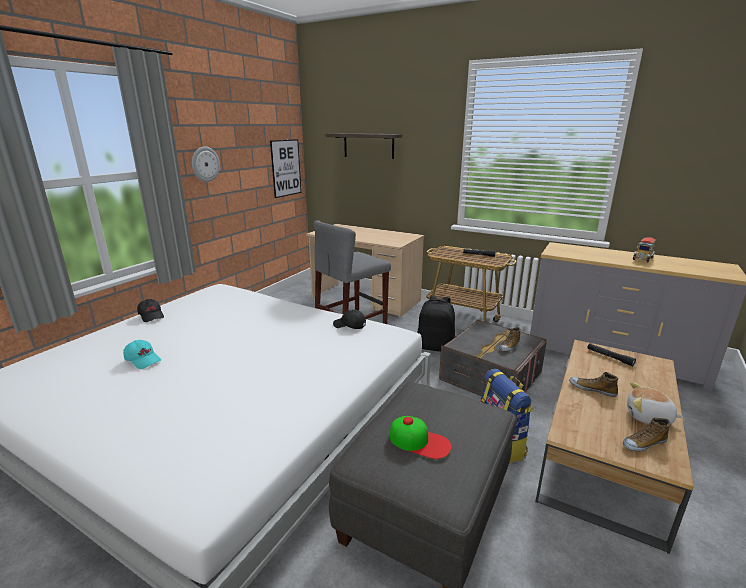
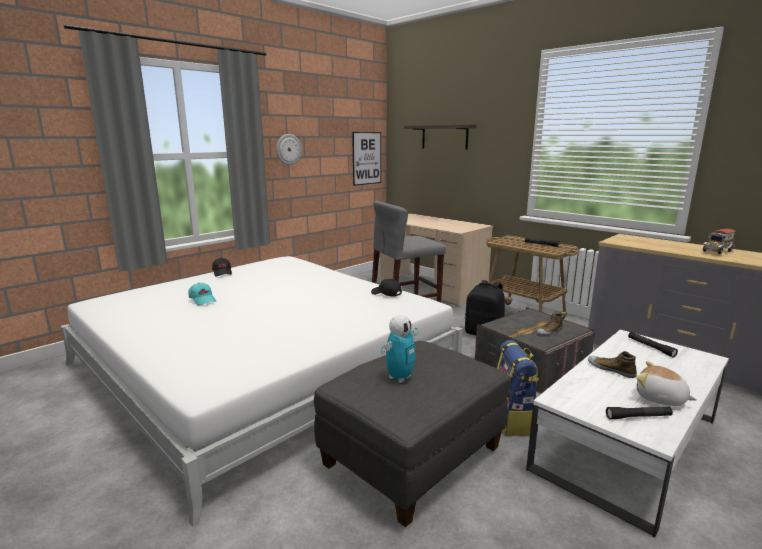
camera: 15 degrees right, 5 degrees down
cap [390,416,451,459] -> toy robot [381,315,418,383]
brown coffee table [535,340,694,554] -> white coffee table [526,330,729,537]
shoe [623,418,671,452] -> black flashlight [606,406,673,419]

